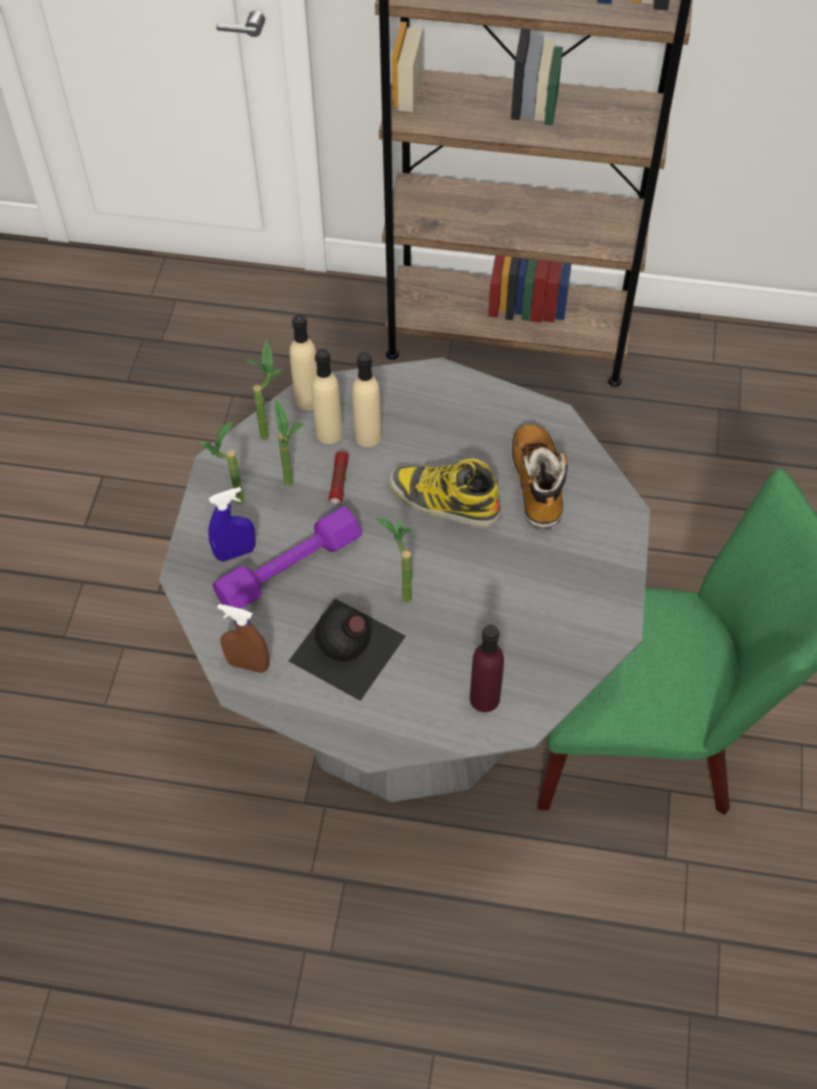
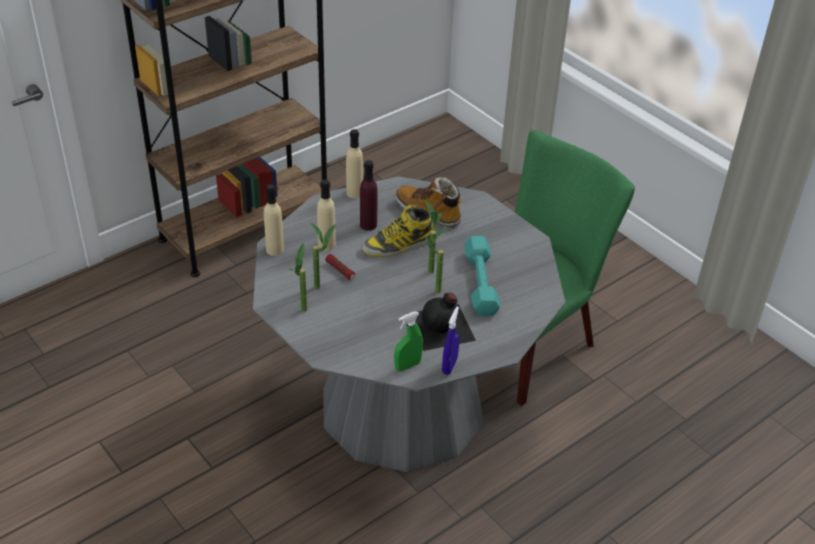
camera: 50 degrees left, 15 degrees down
blue spray bottle [208,487,256,562] -> blue spray bottle moved to [442,307,459,375]
purple dumbbell [212,506,362,609] -> none
brown spray bottle [217,604,269,673] -> green spray bottle [394,311,423,371]
potted plant [246,340,283,440] -> potted plant moved to [425,200,441,273]
beige bottle [312,349,343,444] -> beige bottle moved to [346,129,363,198]
purple bottle [470,625,504,712] -> purple bottle moved to [360,160,378,231]
none -> turquoise dumbbell [464,236,500,316]

